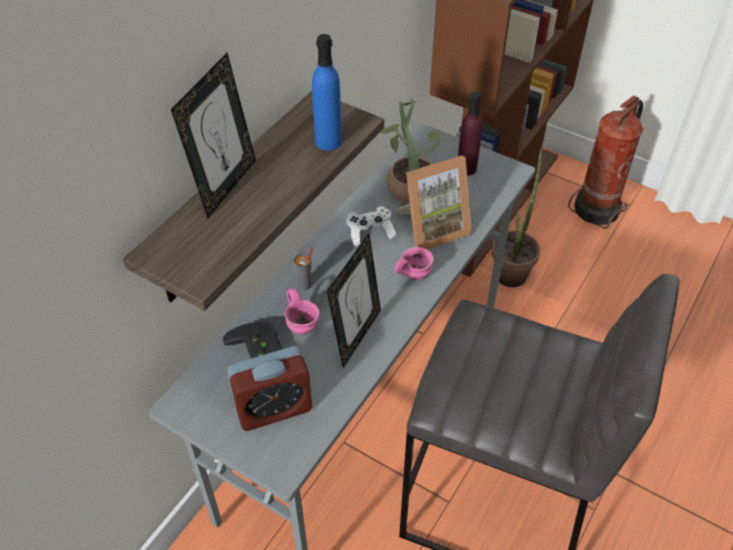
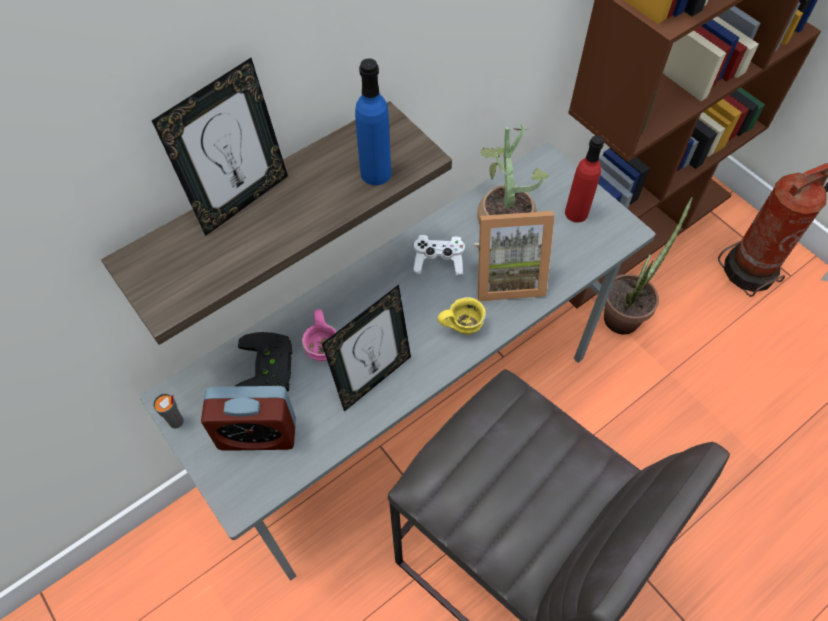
camera: 20 degrees right, 10 degrees up
grey cup [294,247,313,290] -> grey cup moved to [153,393,184,428]
pink mug [395,247,434,280] -> yellow mug [437,297,486,335]
purple bottle [458,91,482,176] -> red bottle [565,135,604,223]

